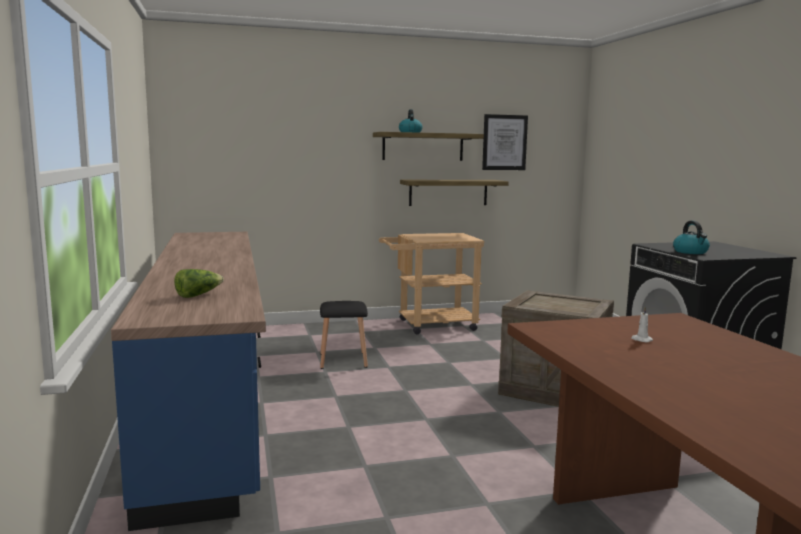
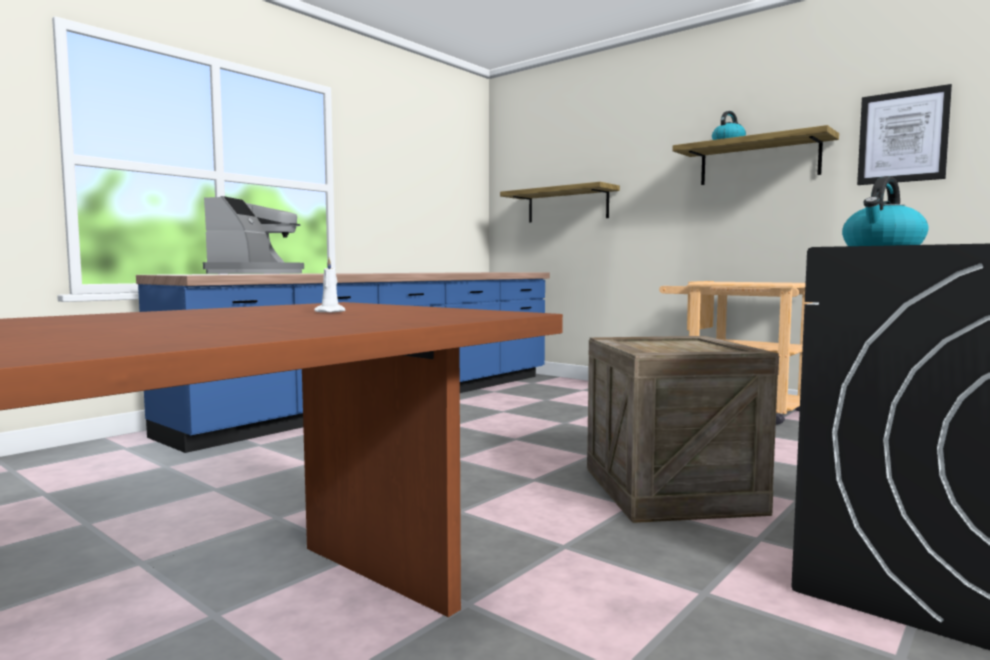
camera: 55 degrees right, 5 degrees down
lettuce [174,269,224,298] -> coffee machine [203,196,304,274]
black stool [320,301,368,369] -> none
shelf [400,180,509,206] -> shelf moved to [500,182,620,223]

